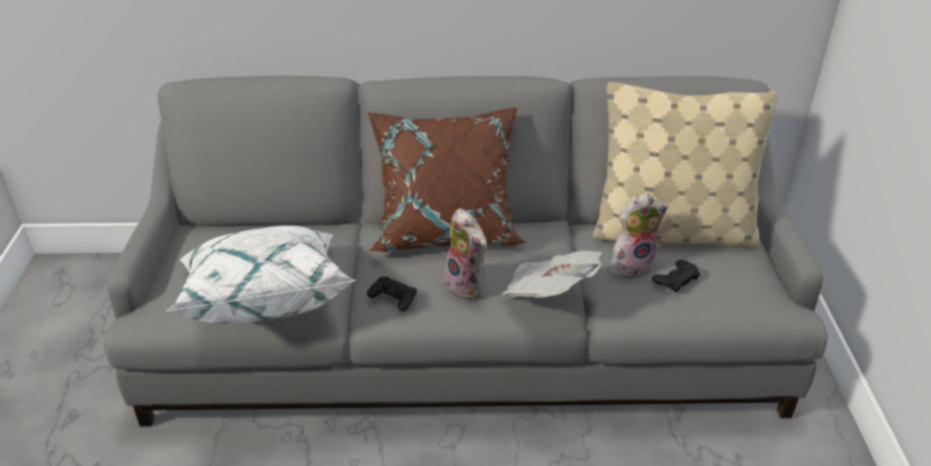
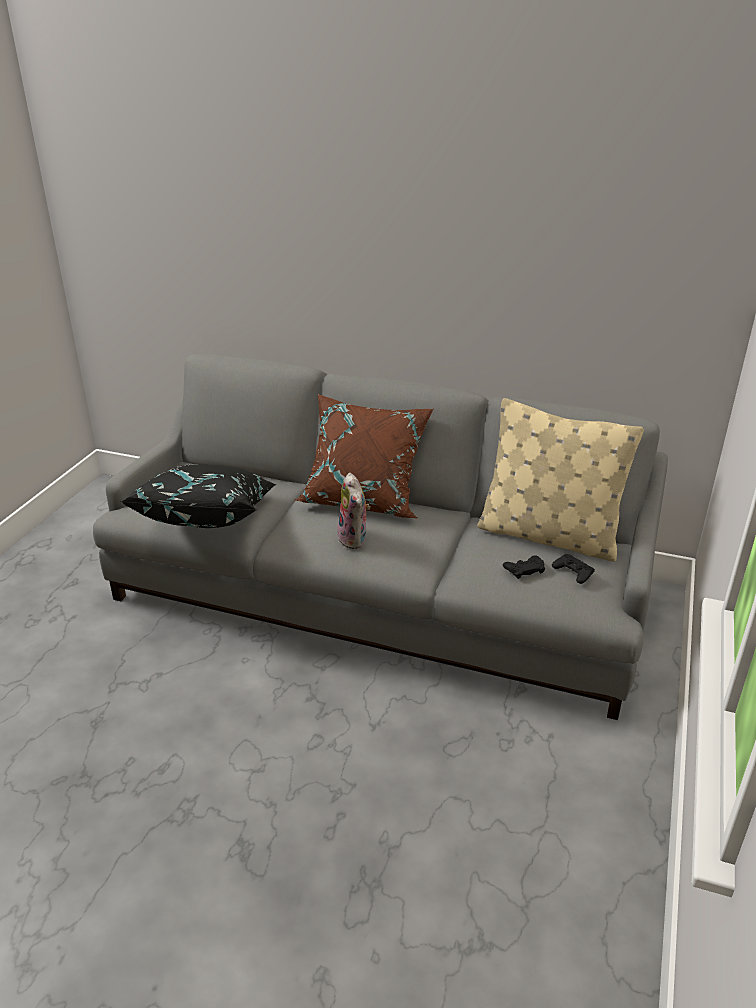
camera: 20 degrees right, 5 degrees down
white pillow [166,226,356,324] -> black pillow [120,464,276,528]
black game controller [367,277,417,311] -> black game controller moved to [552,554,595,584]
newspaper [502,250,602,298] -> none
plush toy [611,193,668,278] -> none

